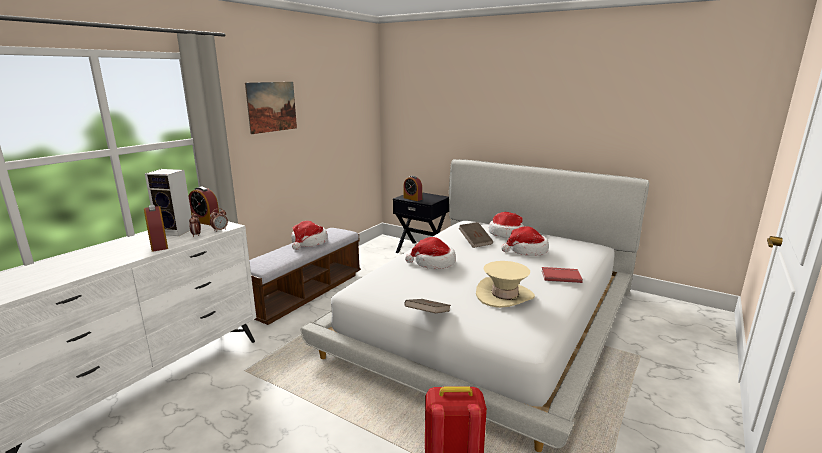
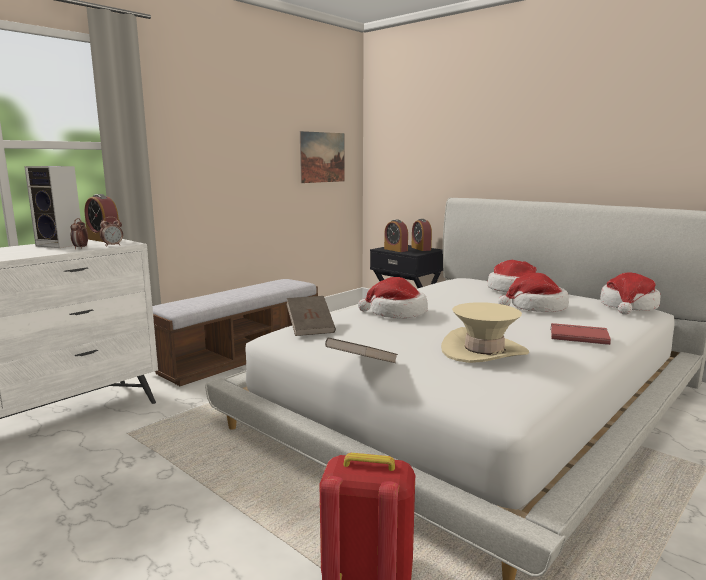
camera: 10 degrees right, 5 degrees down
alarm clock [144,205,168,252] -> alarm clock moved to [411,219,432,251]
picture [245,82,297,134] -> picture moved to [300,131,345,183]
hat [291,221,327,250] -> hat moved to [600,272,660,314]
brown book [459,222,493,248] -> brown book moved to [287,296,336,336]

